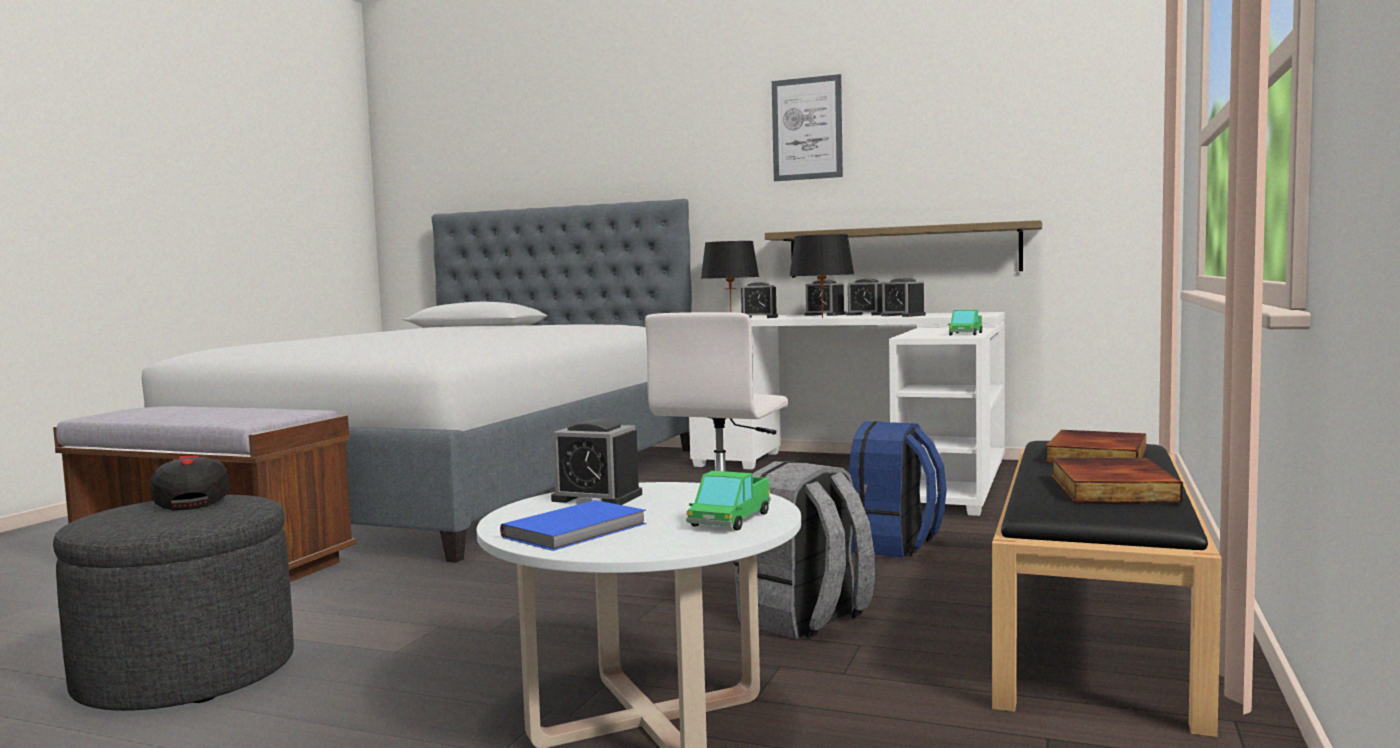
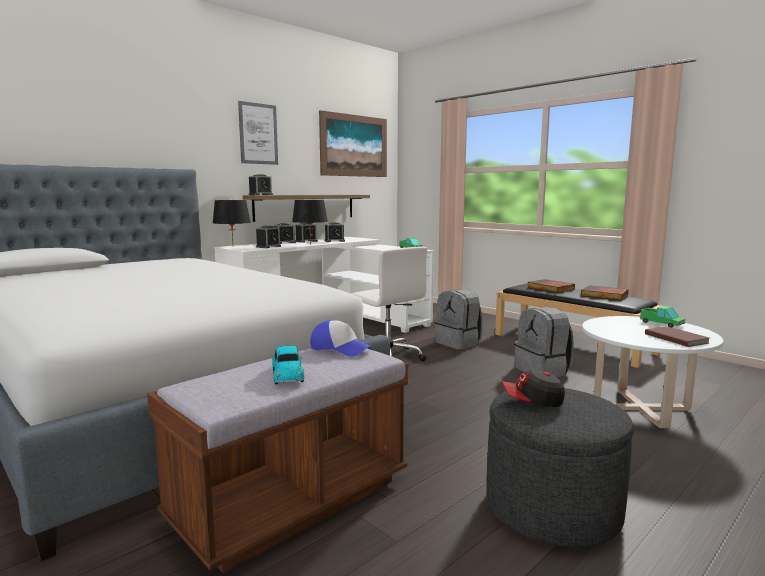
camera: 65 degrees left, 5 degrees up
blue book [500,500,647,551] -> brown book [645,326,710,347]
alarm clock [551,419,642,505] -> alarm clock moved to [249,174,273,195]
blue backpack [849,421,947,558] -> grey backpack [434,289,482,350]
none -> toy car [272,346,304,385]
none -> cap [310,320,372,357]
none -> picture [319,110,387,177]

